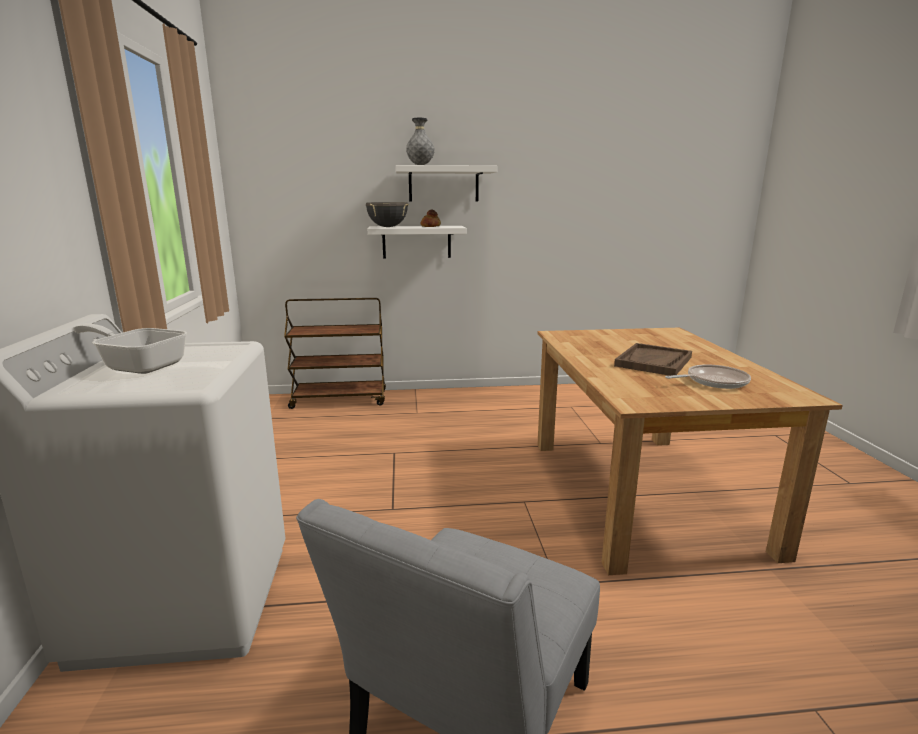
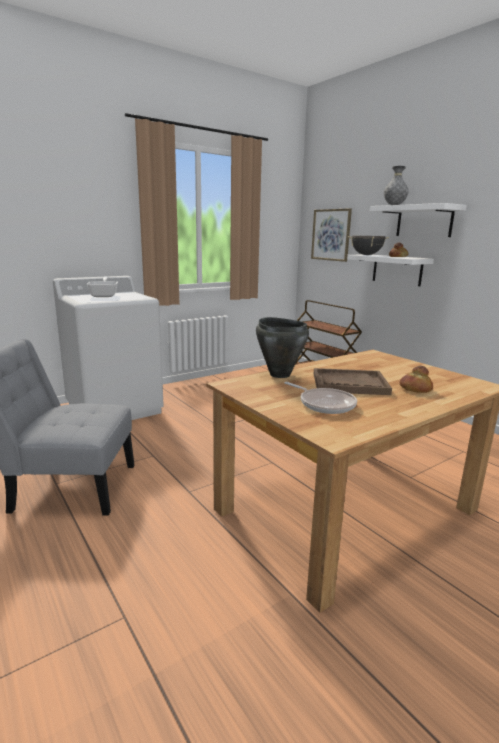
camera: 60 degrees right, 0 degrees up
none -> black cooking pot [256,317,309,378]
none -> picture [311,208,352,262]
none -> bread [399,366,433,393]

